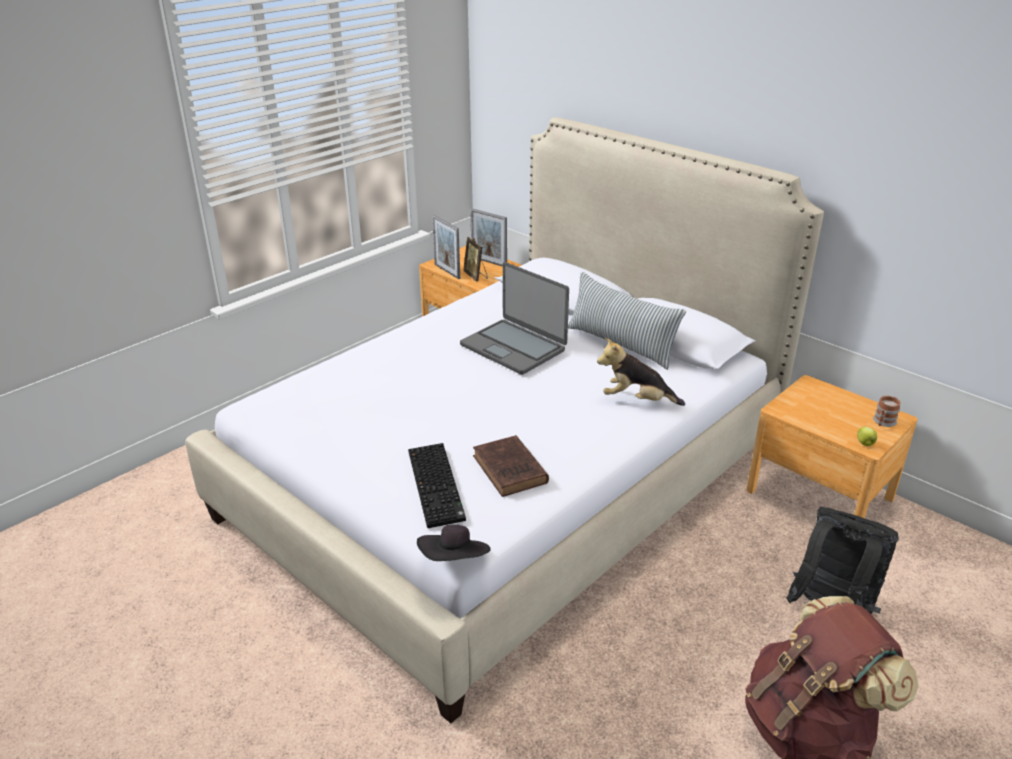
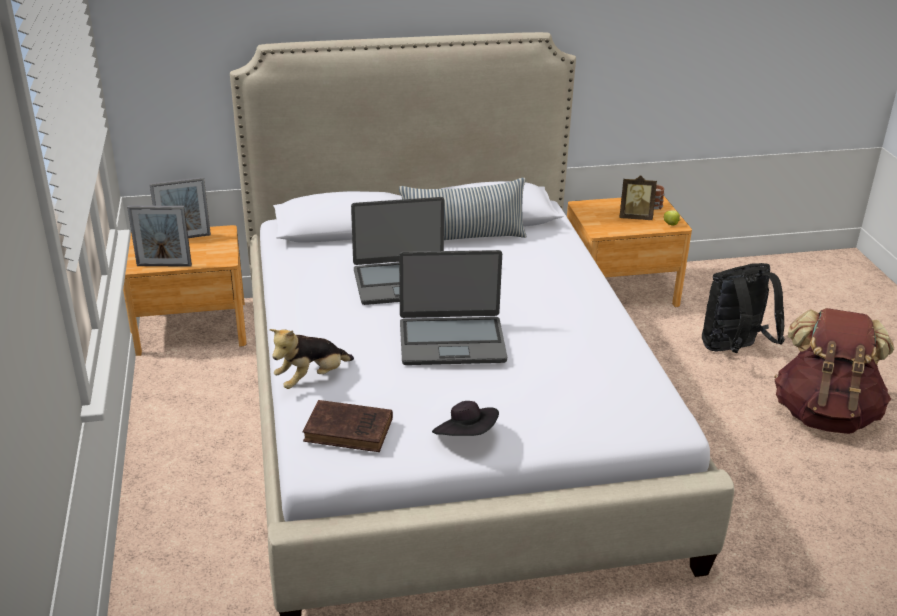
camera: 55 degrees left, 0 degrees up
keyboard [408,443,466,528] -> none
black hat [417,524,491,561] -> black hat moved to [432,401,499,436]
picture frame [463,237,488,282] -> picture frame moved to [619,175,657,220]
brown book [473,435,549,497] -> brown book moved to [303,400,393,452]
plush toy [597,338,685,406] -> plush toy moved to [269,329,354,389]
none -> laptop [399,250,507,365]

